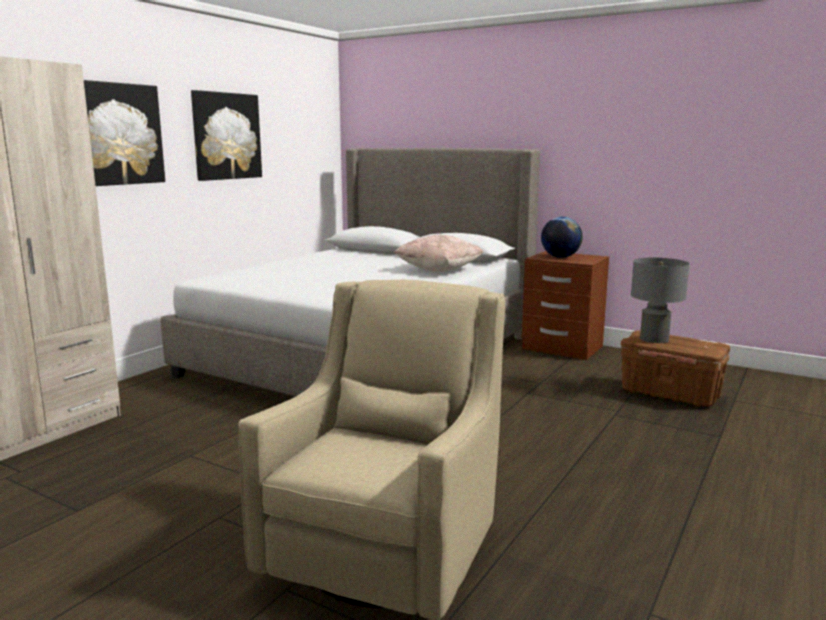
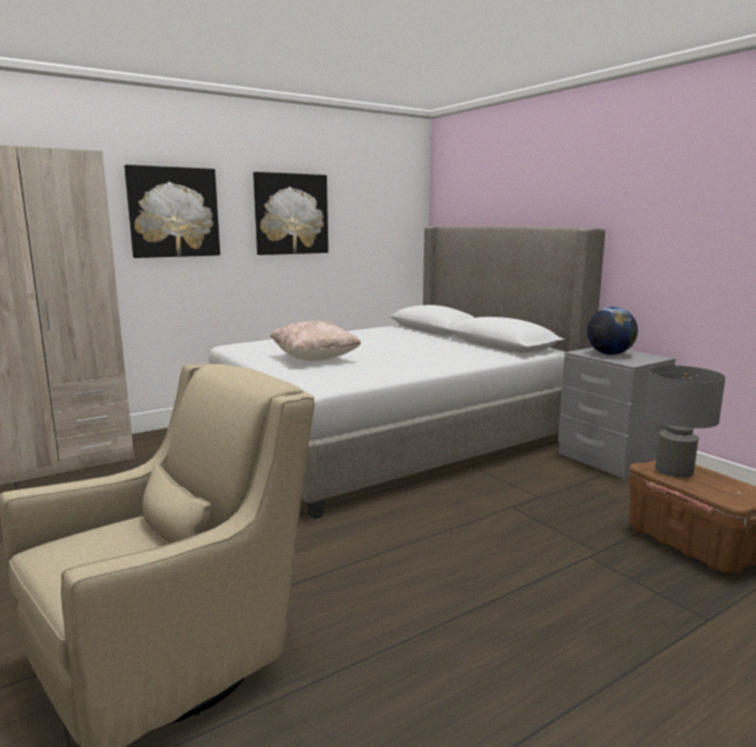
camera: 25 degrees right, 0 degrees up
beige pillow [394,235,483,272] -> beige pillow moved to [270,320,361,361]
brown nightstand [522,251,609,360] -> grey nightstand [558,347,675,479]

